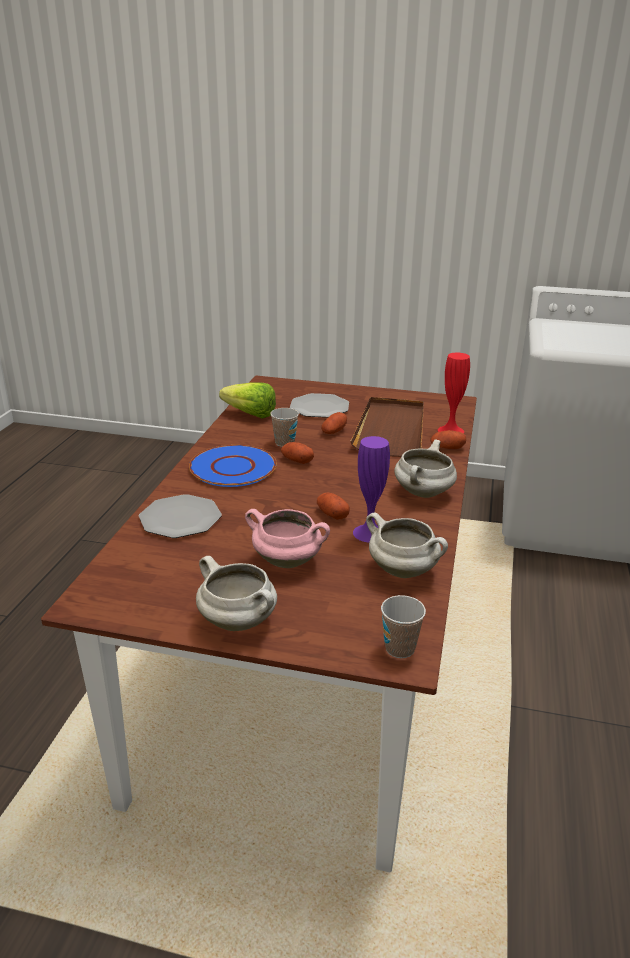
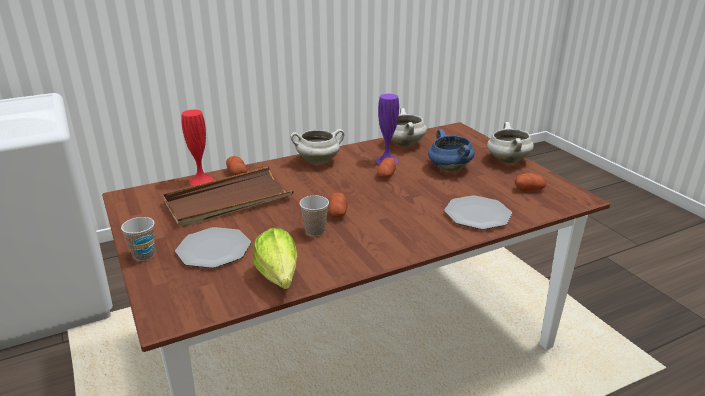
camera: 130 degrees left, 0 degrees up
blue plate [189,445,277,487] -> none
pink cooking pot [245,509,330,568] -> blue cooking pot [428,129,475,172]
potato [321,412,347,434] -> potato moved to [515,173,546,191]
cup [381,595,426,658] -> cup moved to [121,217,155,261]

